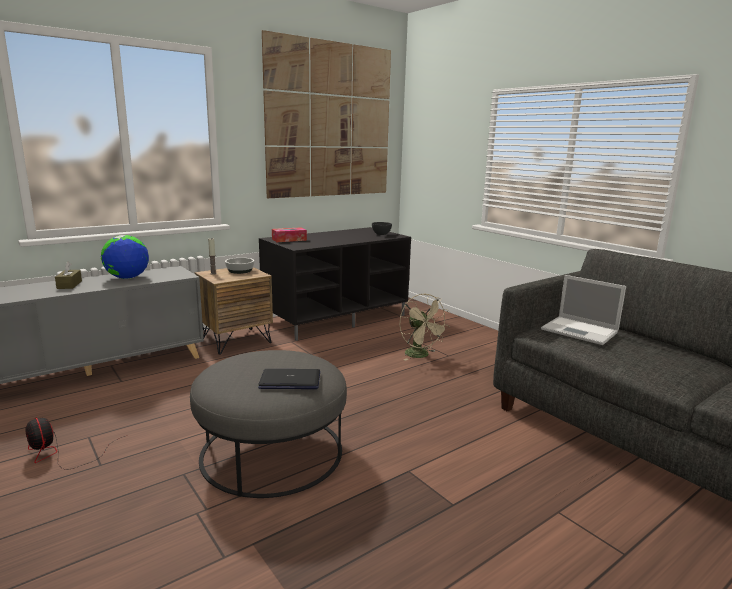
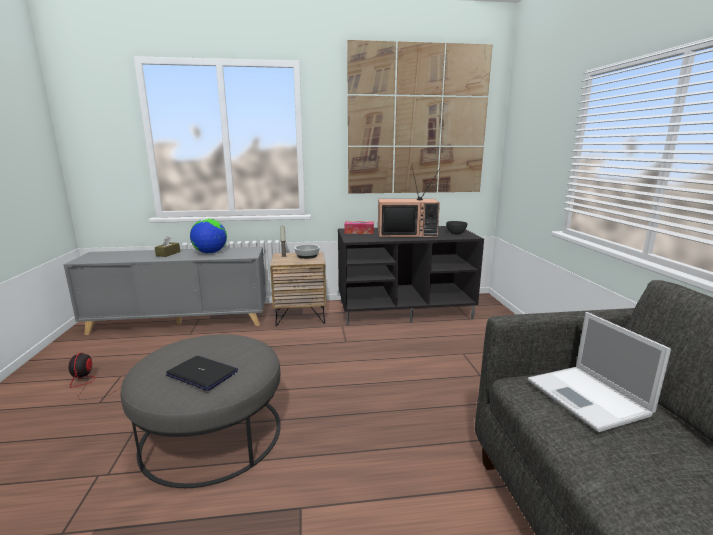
camera: 30 degrees right, 0 degrees up
beige fan [400,293,449,361] -> none
none -> television [378,165,440,237]

